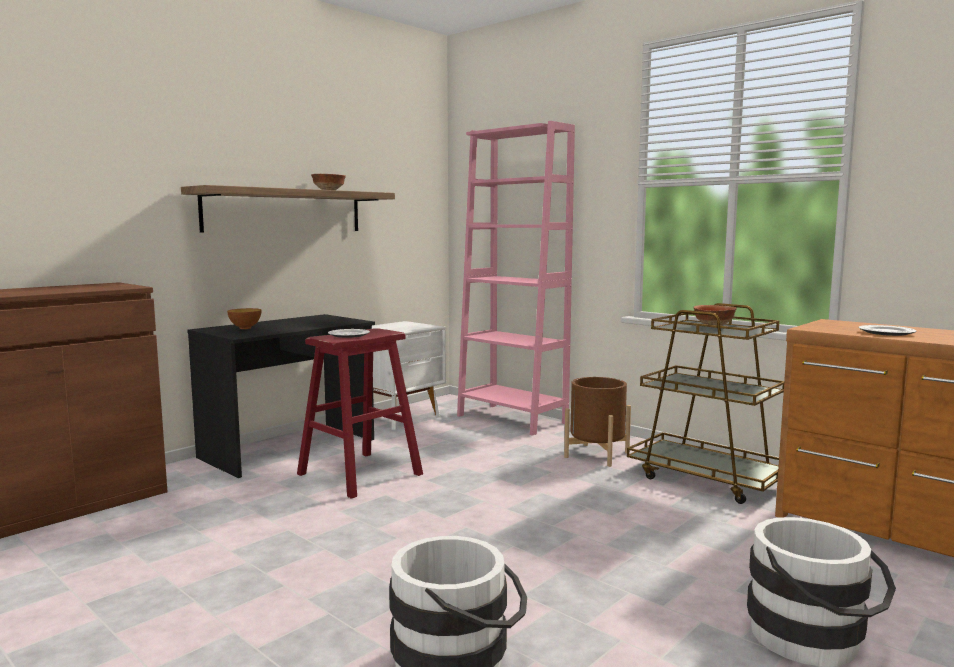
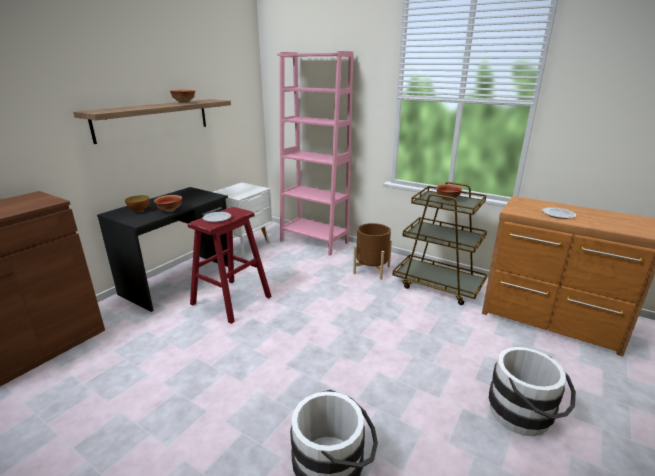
camera: 10 degrees left, 15 degrees up
none -> bowl [154,195,182,212]

